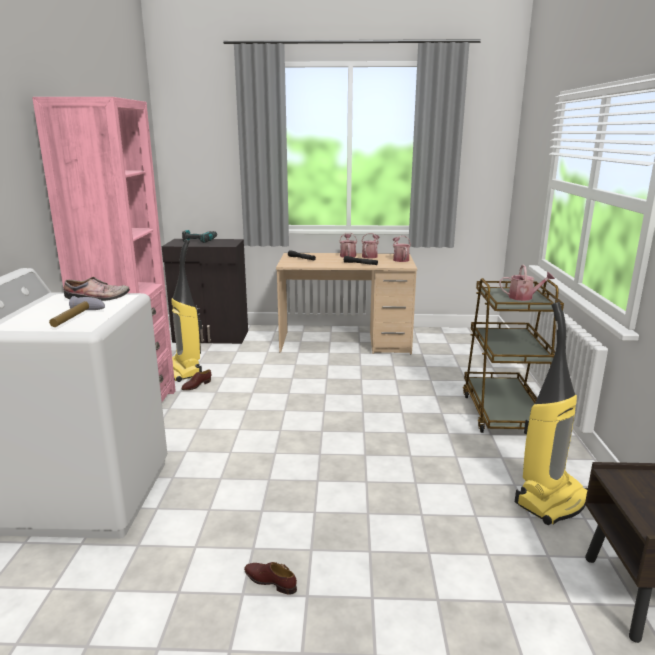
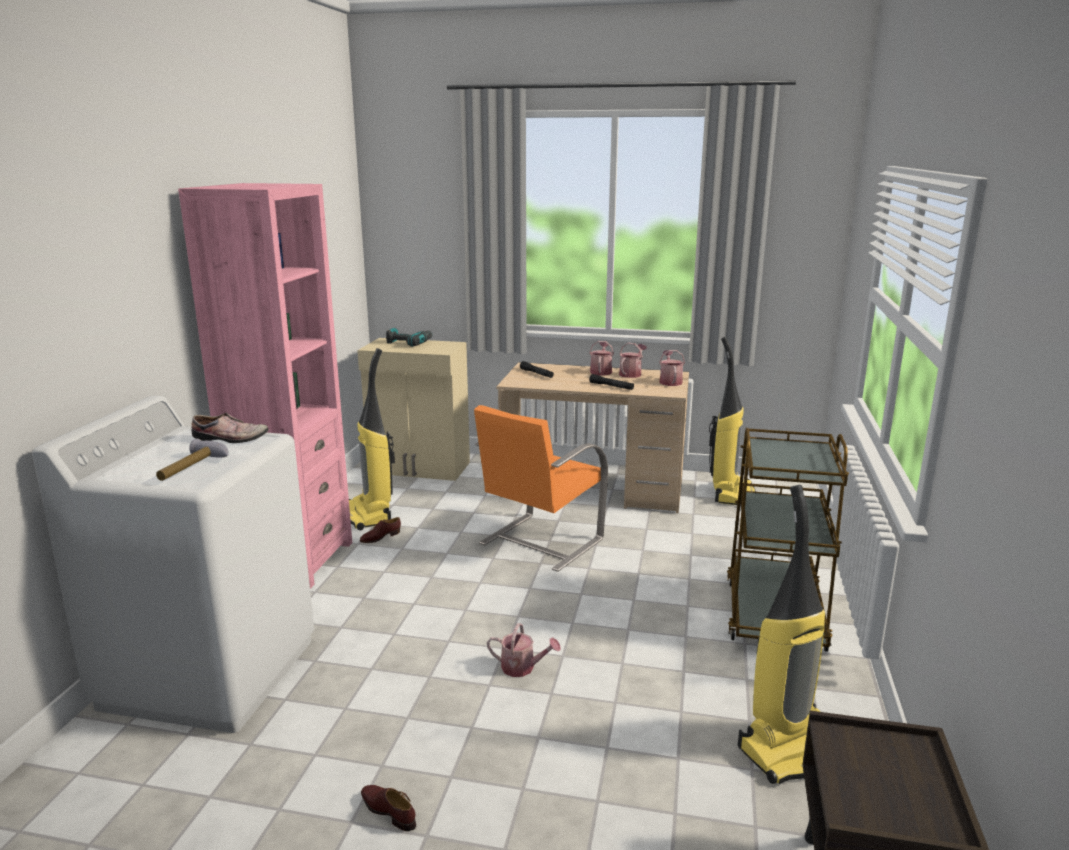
camera: 10 degrees right, 0 degrees up
black cabinet [162,239,248,344] -> beige cabinet [357,338,470,481]
watering can [499,264,555,301] -> watering can moved to [487,623,561,677]
none -> orange chair [474,405,608,572]
none -> vacuum cleaner [709,337,756,505]

